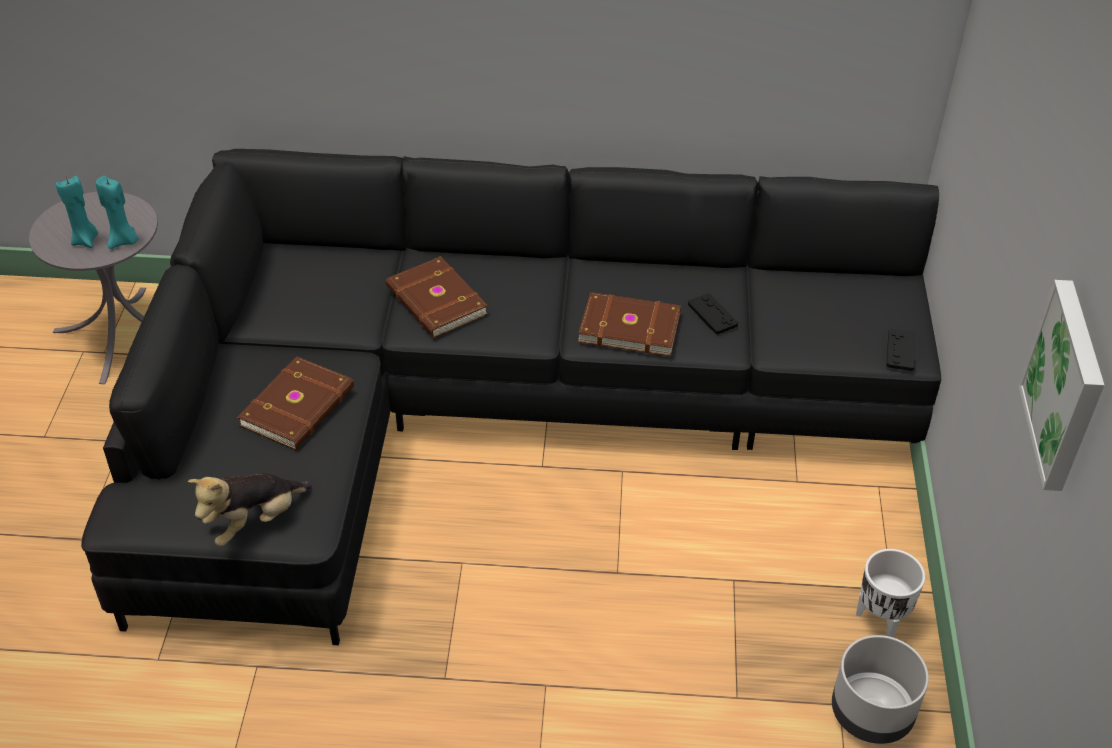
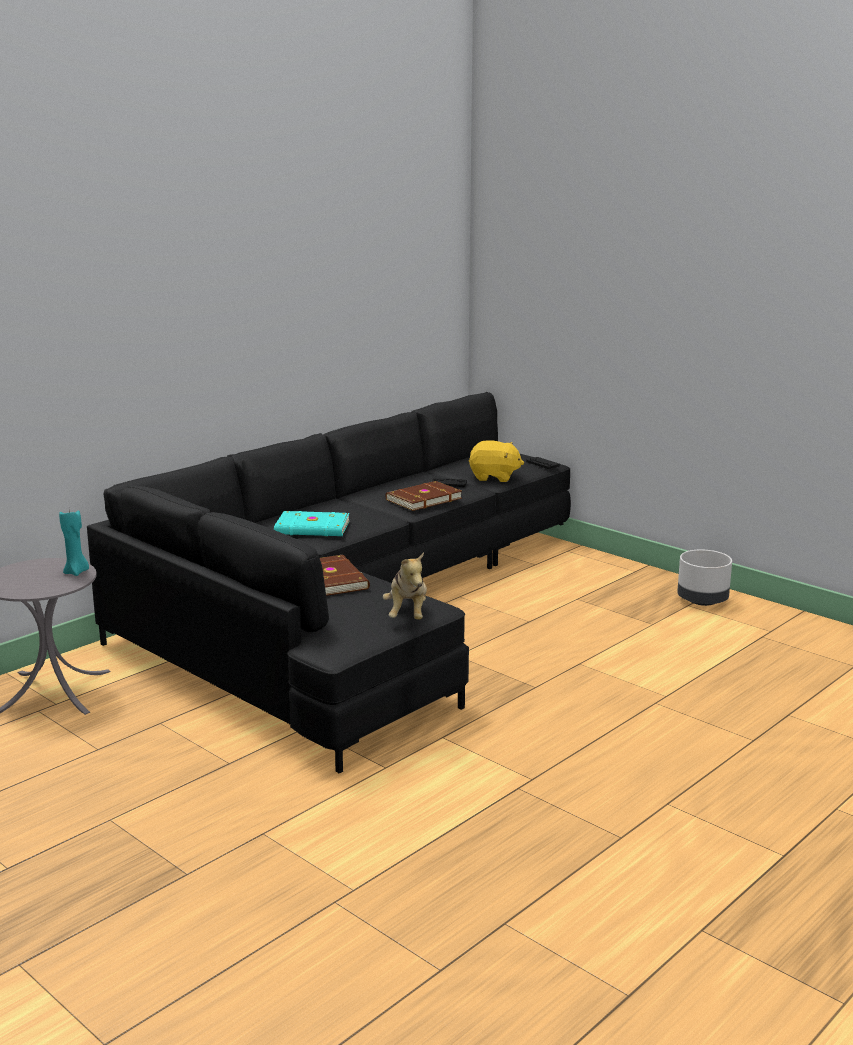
camera: 50 degrees left, 25 degrees down
turquoise candle [56,176,98,248] -> none
brown book [386,256,488,338] -> turquoise book [274,511,350,536]
white planter [856,549,925,638] -> none
picture [1018,280,1104,491] -> none
none -> yellow plush toy [469,440,524,482]

